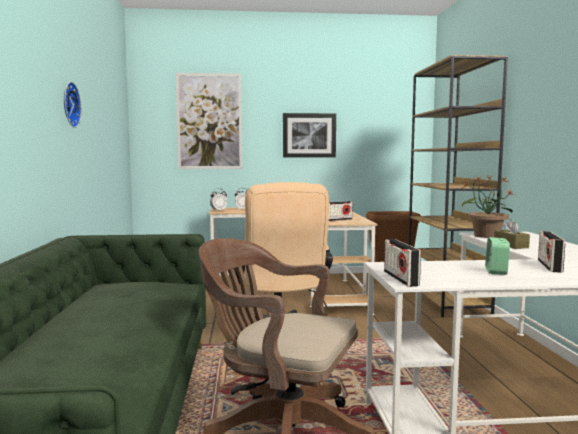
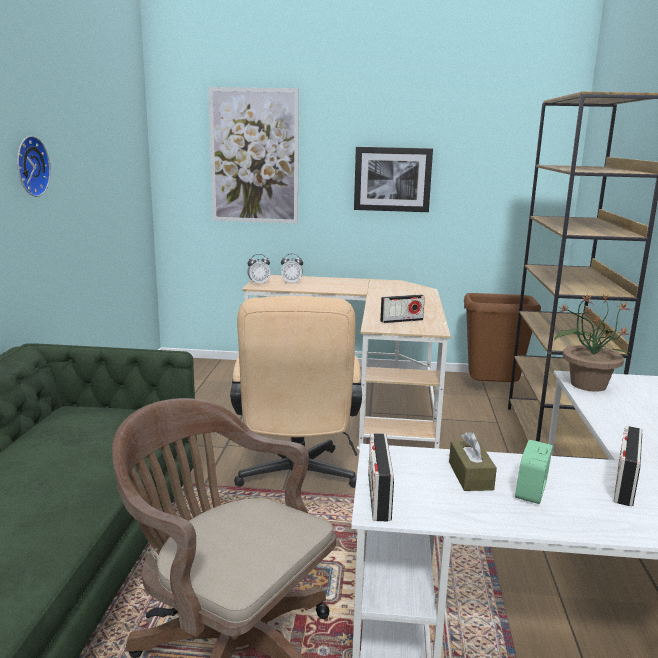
camera: 10 degrees right, 10 degrees up
brown tissue box [494,219,530,249] -> brown tissue box moved to [449,431,497,491]

